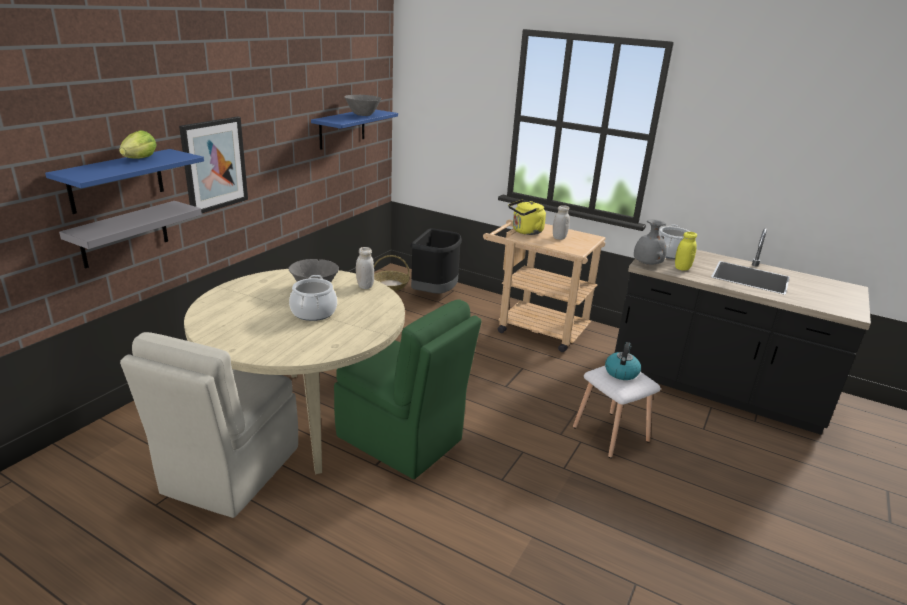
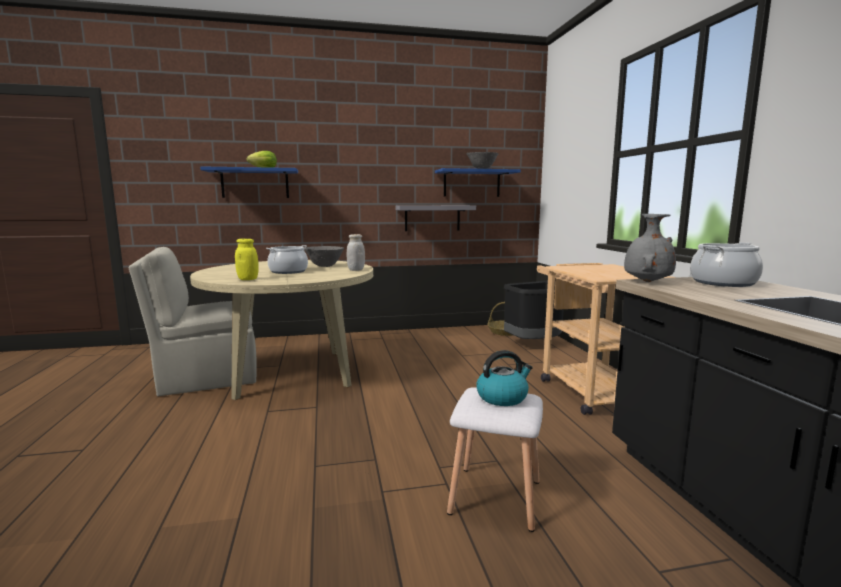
camera: 50 degrees right, 15 degrees down
grey shelf [59,201,202,269] -> grey shelf moved to [395,205,476,231]
picture [179,117,248,213] -> none
green chair [334,299,482,479] -> none
yellow kettle [508,199,546,235] -> none
white jar [553,205,570,240] -> none
yellow jar [675,232,697,271] -> yellow jar moved to [235,239,259,280]

